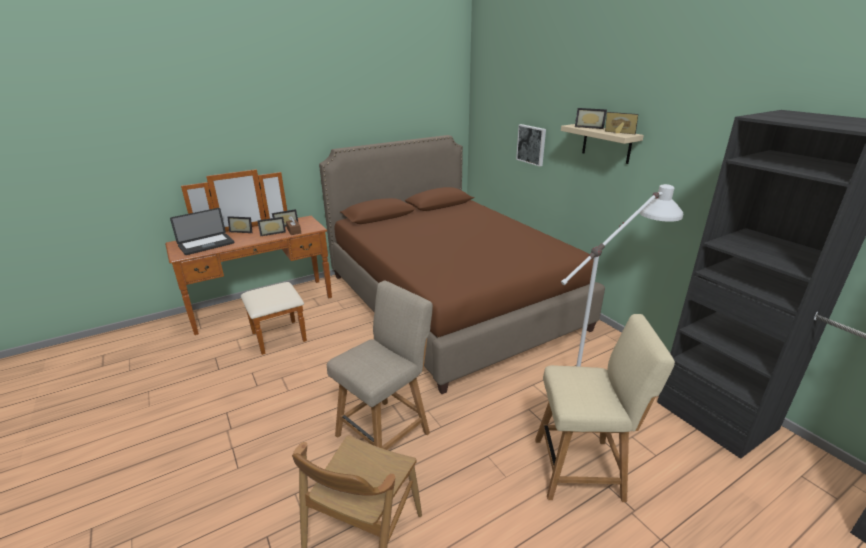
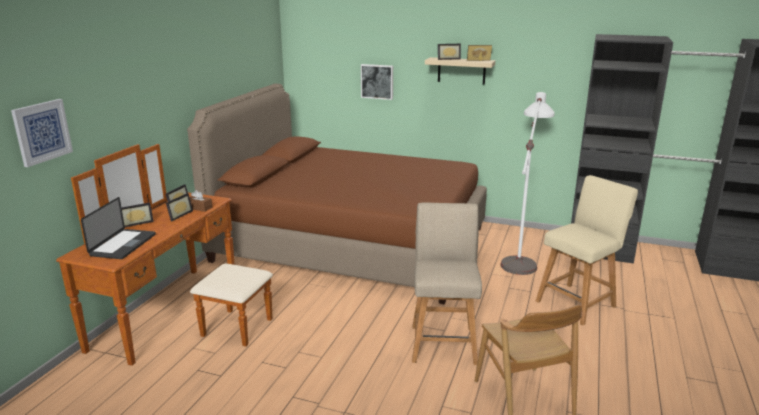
camera: 40 degrees left, 5 degrees down
none -> picture [11,99,73,167]

